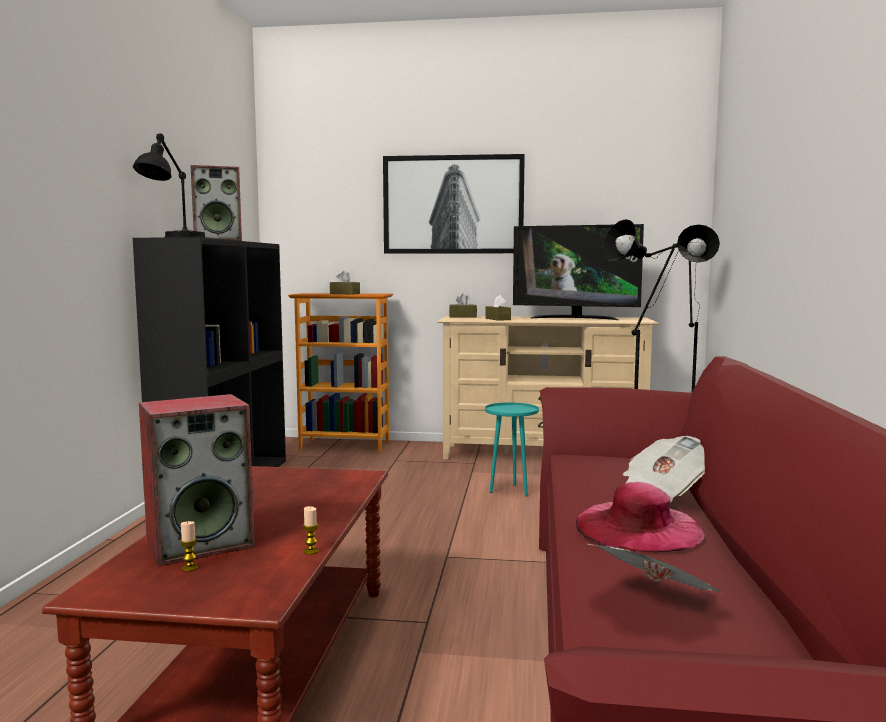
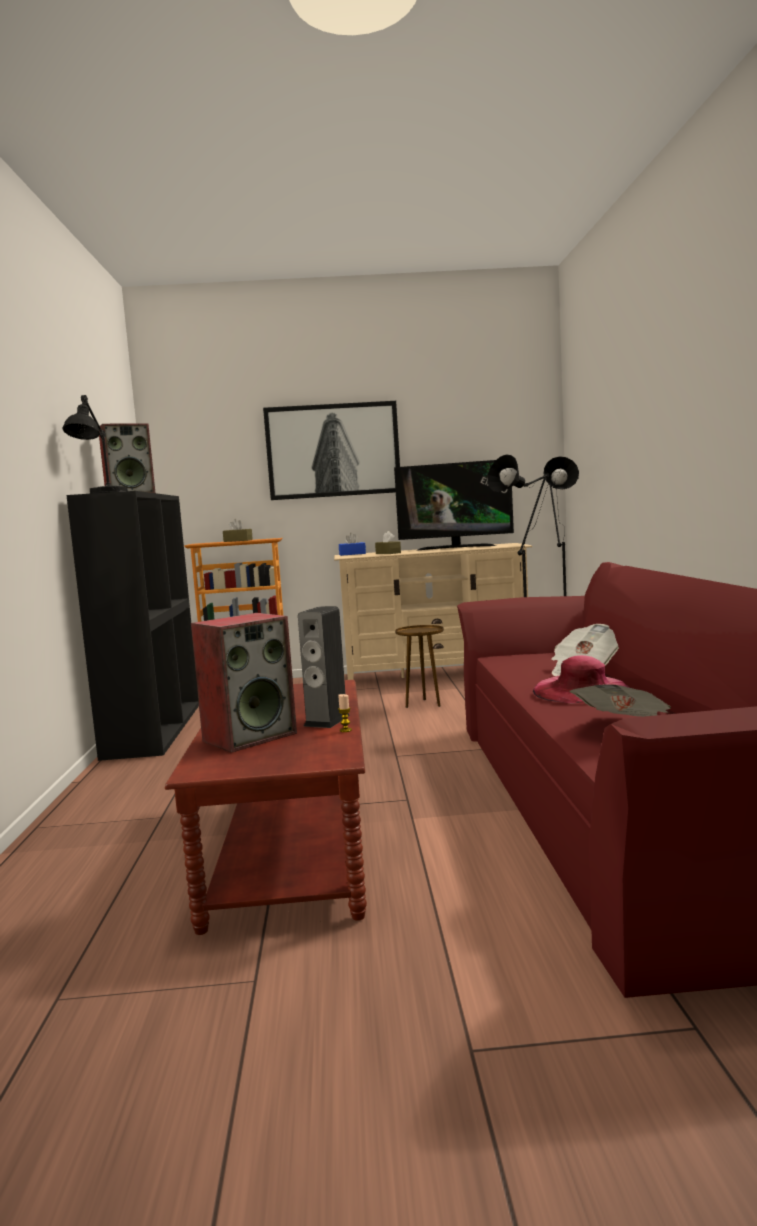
camera: 10 degrees left, 0 degrees up
candle [180,521,198,572] -> none
brown tissue box [449,294,477,317] -> blue tissue box [339,533,366,556]
turquoise side table [485,402,539,496] -> brown side table [395,625,444,708]
none -> speaker [298,606,350,728]

